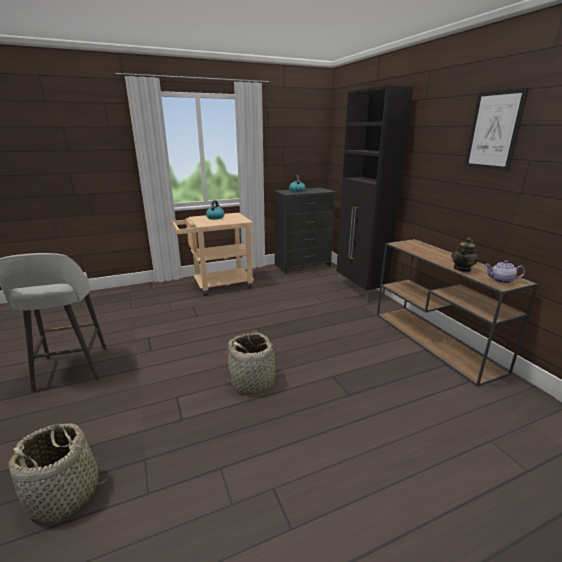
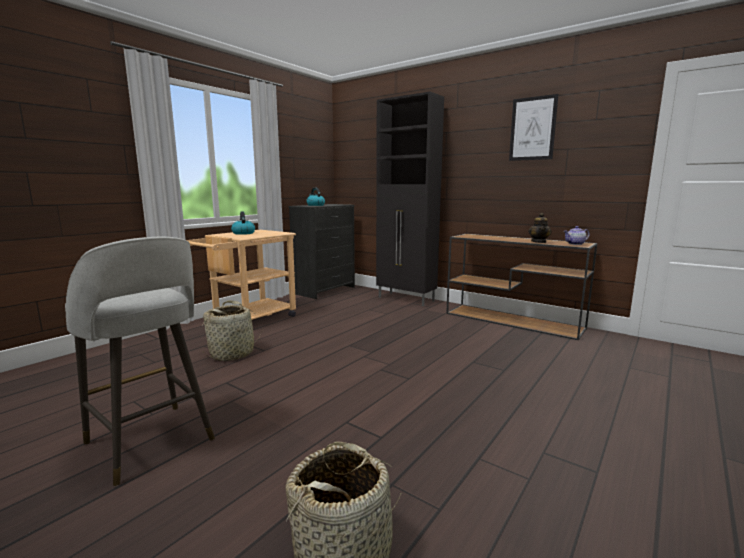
camera: 30 degrees left, 10 degrees down
basket [224,331,284,394] -> basket moved to [202,300,261,361]

